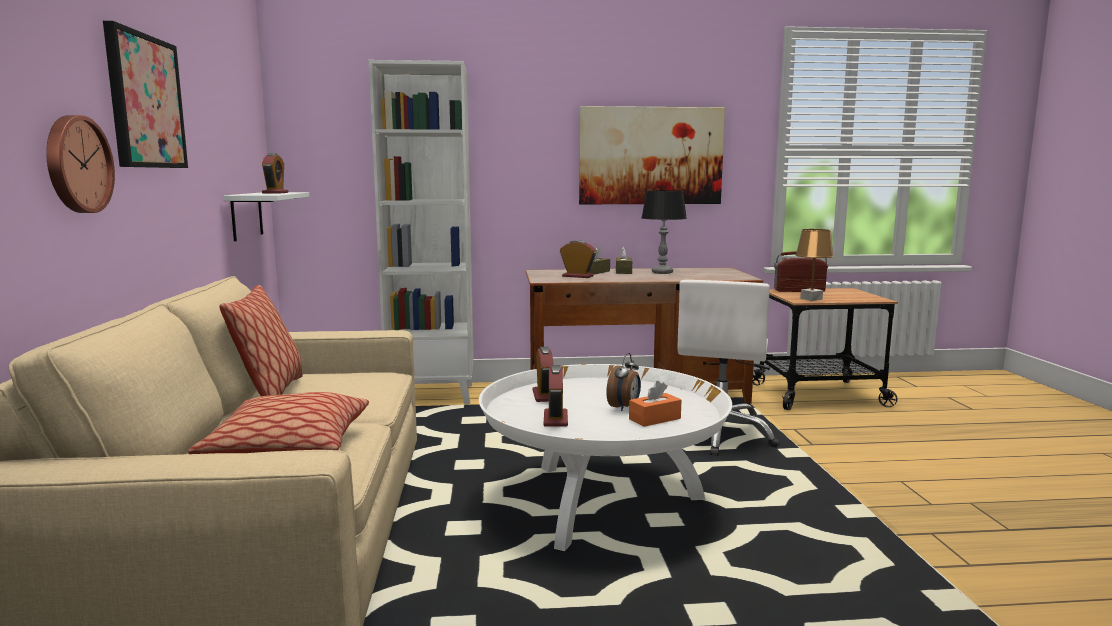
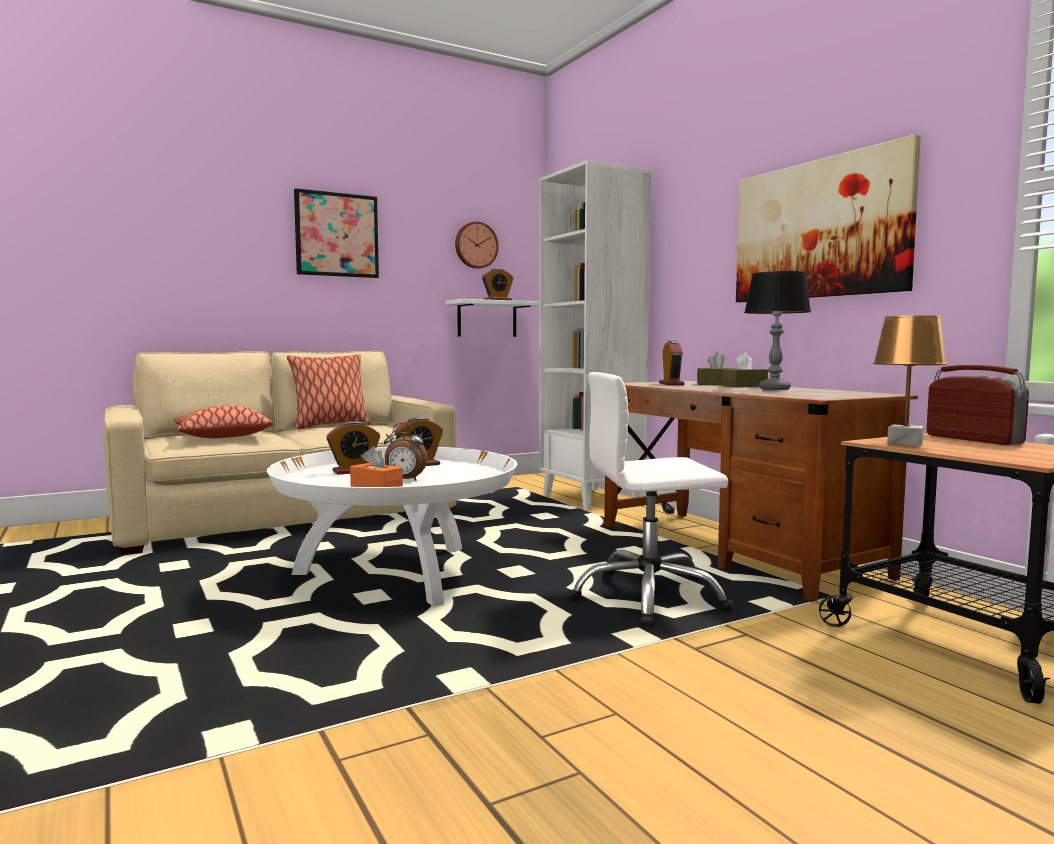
camera: 65 degrees right, 5 degrees down
wall clock [46,115,115,213] -> wall clock moved to [455,221,499,269]

